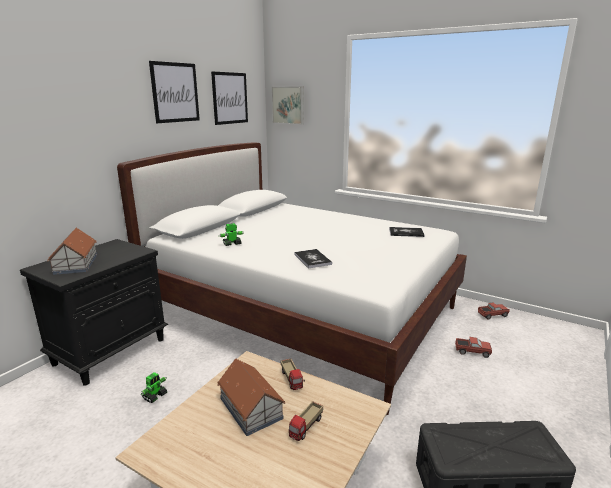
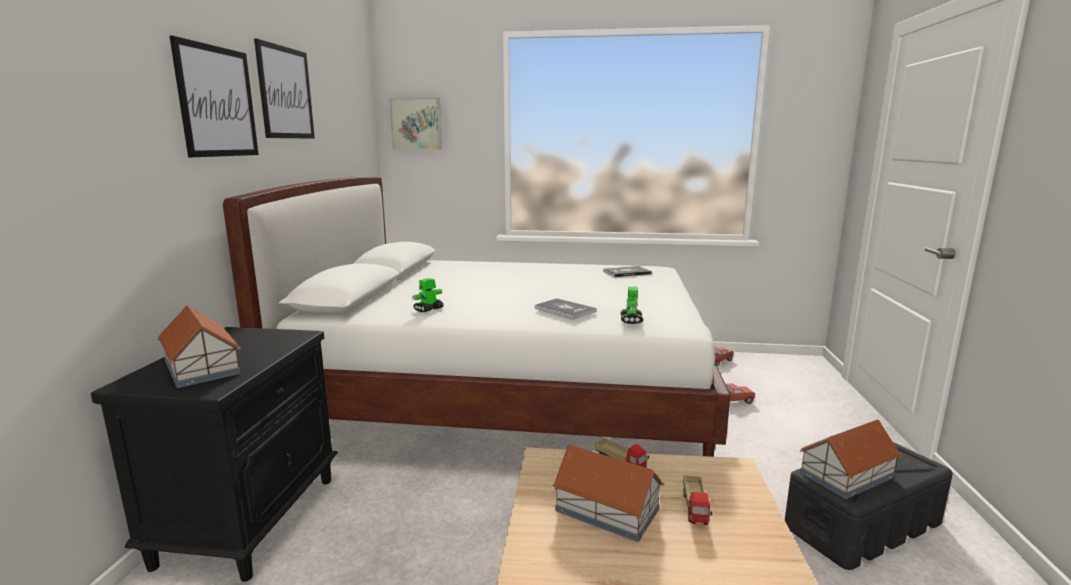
camera: 25 degrees left, 5 degrees down
toy robot [141,372,167,403] -> toy robot moved to [621,286,643,324]
picture [211,71,248,125] -> picture moved to [170,36,259,157]
none -> toy house [800,420,901,499]

